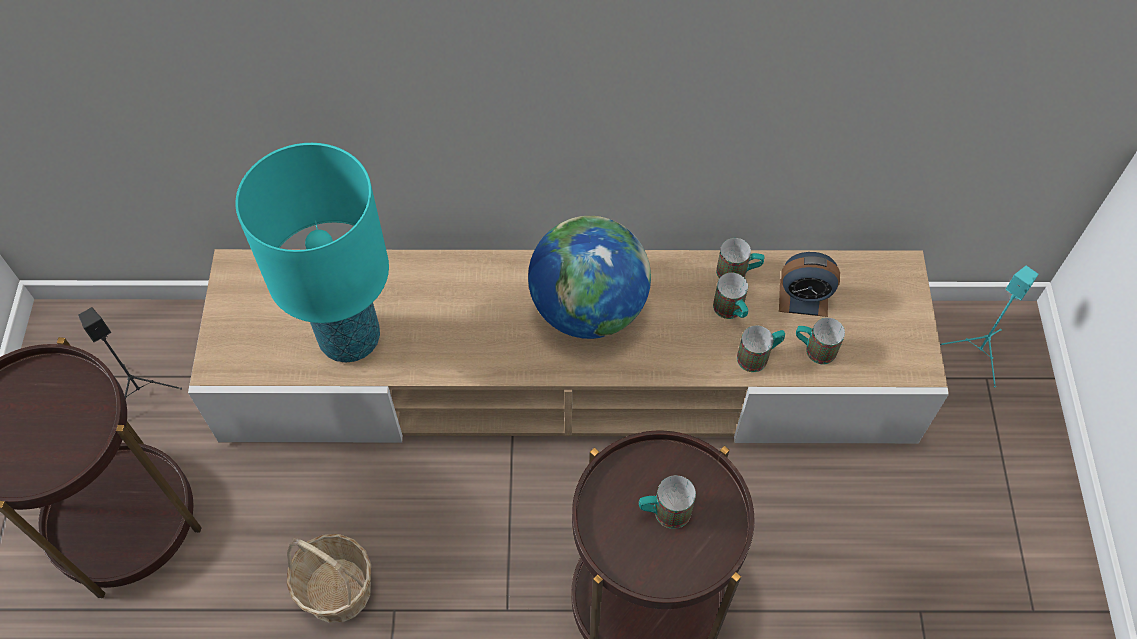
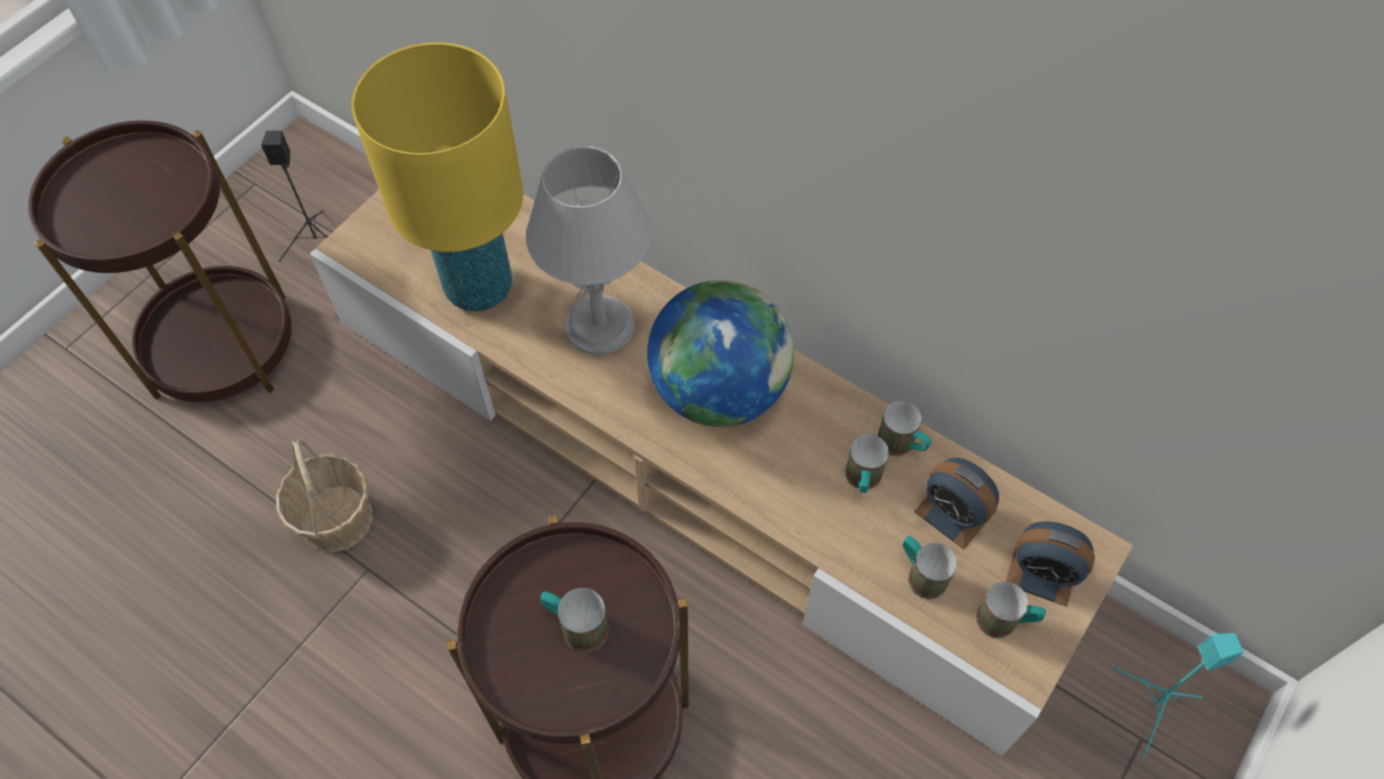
camera: 35 degrees right, 0 degrees up
turquoise table lamp [235,143,389,363] -> yellow table lamp [351,42,523,311]
mug [737,326,785,372] -> mug moved to [976,582,1046,638]
none -> grey table lamp [526,146,652,355]
none -> alarm clock [1006,521,1095,607]

